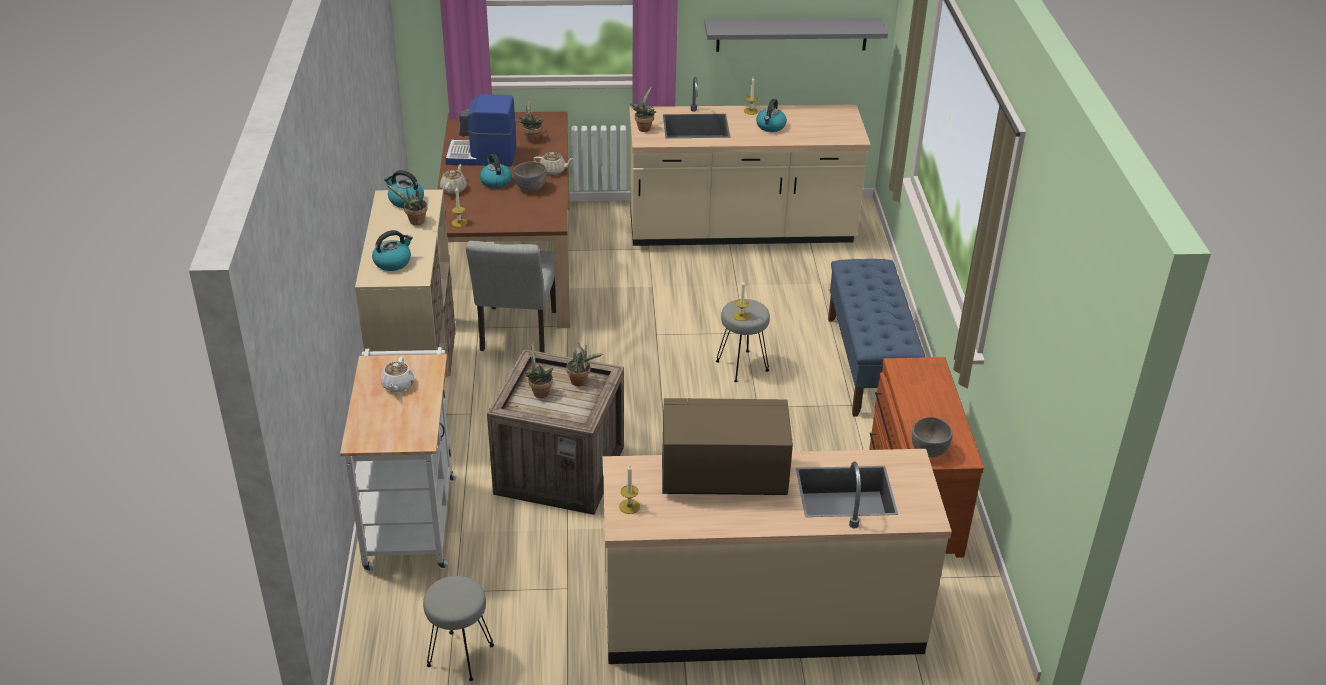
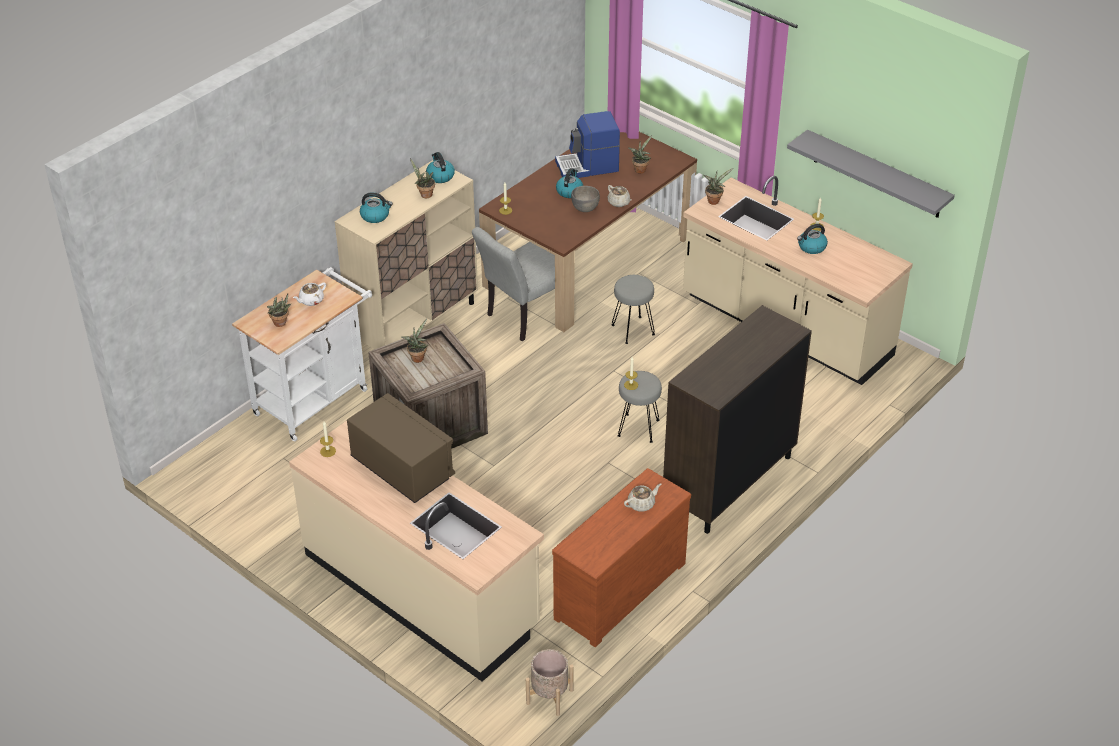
camera: 45 degrees right, 5 degrees up
grey stool [423,576,494,681] -> grey stool moved to [611,275,655,344]
beige teapot [440,164,467,194] -> beige teapot moved to [624,483,661,512]
coffee machine [445,94,516,166] -> coffee machine turned 60 degrees counterclockwise [555,111,620,178]
potted plant [566,343,603,386] -> potted plant moved to [267,294,292,327]
blue bench [828,259,926,417] -> brown cabinet [663,305,812,534]
grey bowl [912,417,952,458] -> none
none -> beige planter [526,649,574,716]

